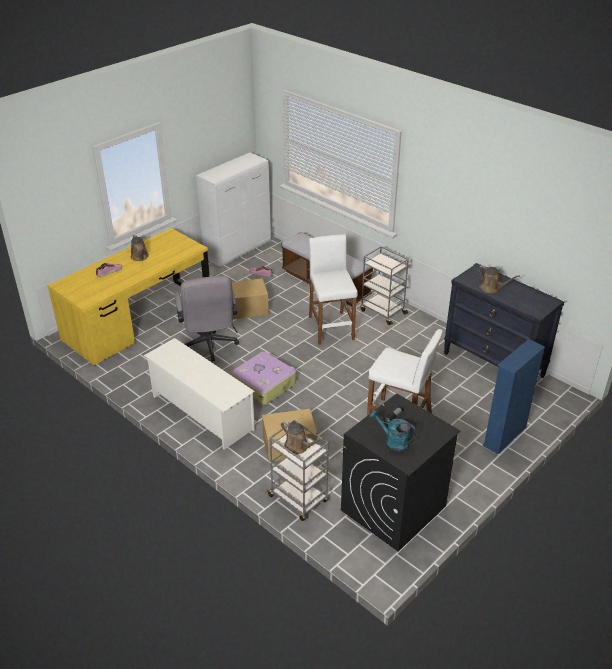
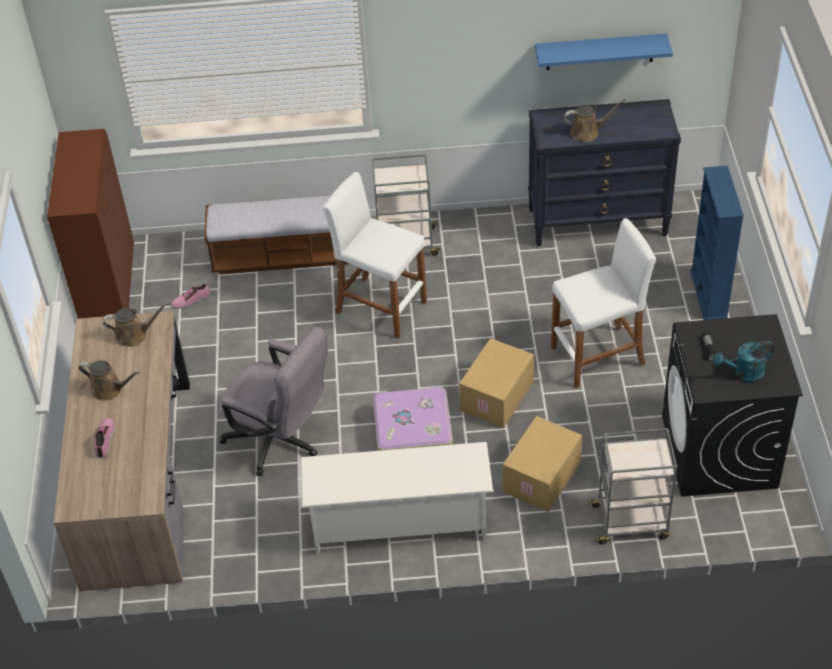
camera: 45 degrees left, 10 degrees up
yellow desk [48,228,210,366] -> brown desk [54,311,190,591]
white cabinet [196,153,271,267] -> brown cabinet [47,129,134,319]
cardboard box [232,278,269,320] -> cardboard box moved to [459,338,534,428]
brown watering can [281,420,324,454] -> brown watering can moved to [103,302,168,347]
none -> blue shelf [535,33,673,70]

